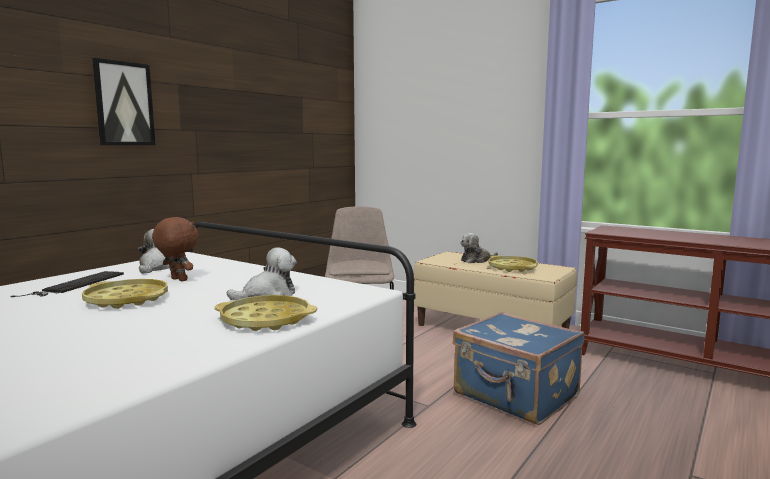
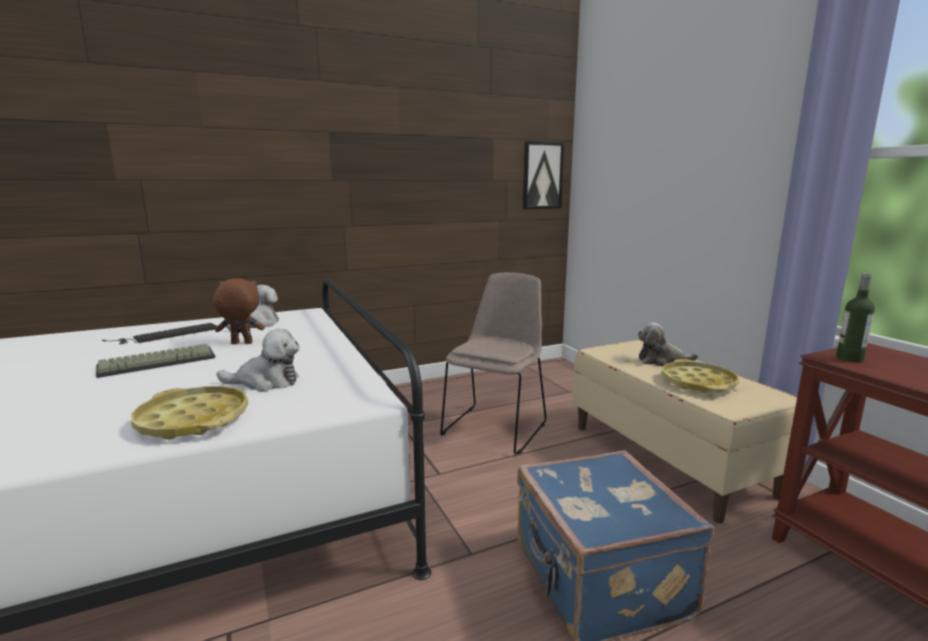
camera: 30 degrees right, 5 degrees up
yellow tray [82,279,168,309] -> keyboard [96,344,215,378]
picture [92,58,155,145] -> picture moved to [523,141,564,209]
brown plush toy [152,217,198,281] -> brown plush toy turned 75 degrees counterclockwise [213,278,265,344]
none -> bottle [836,273,875,363]

